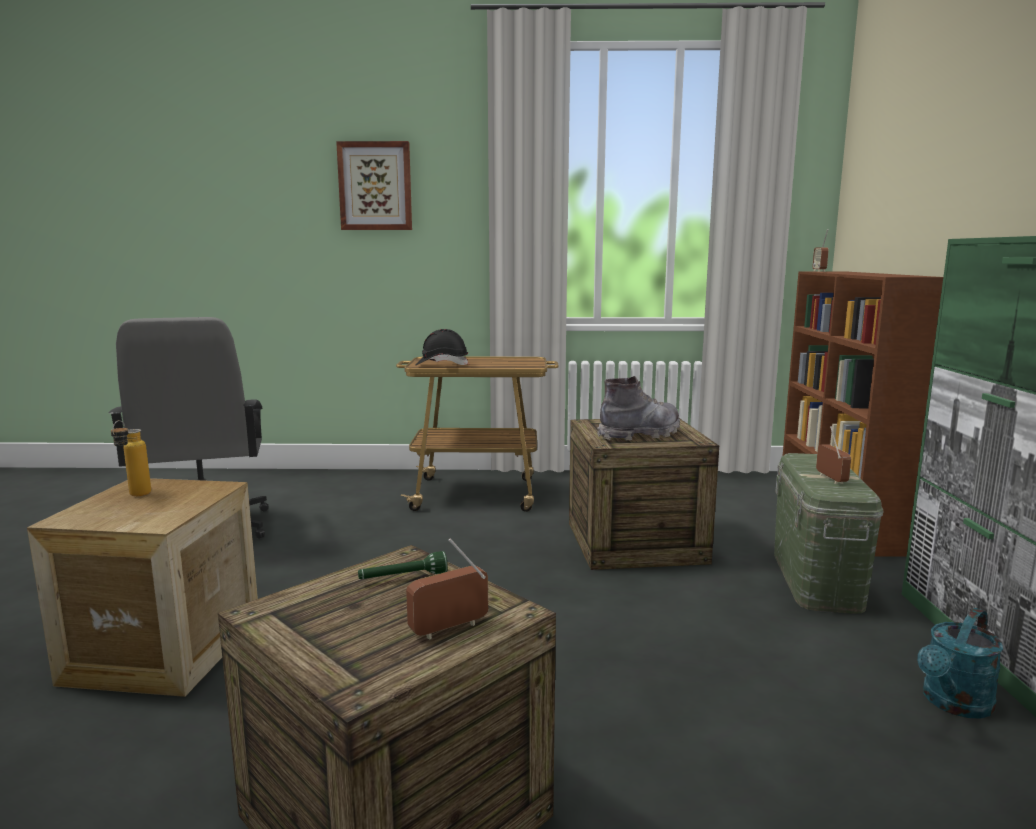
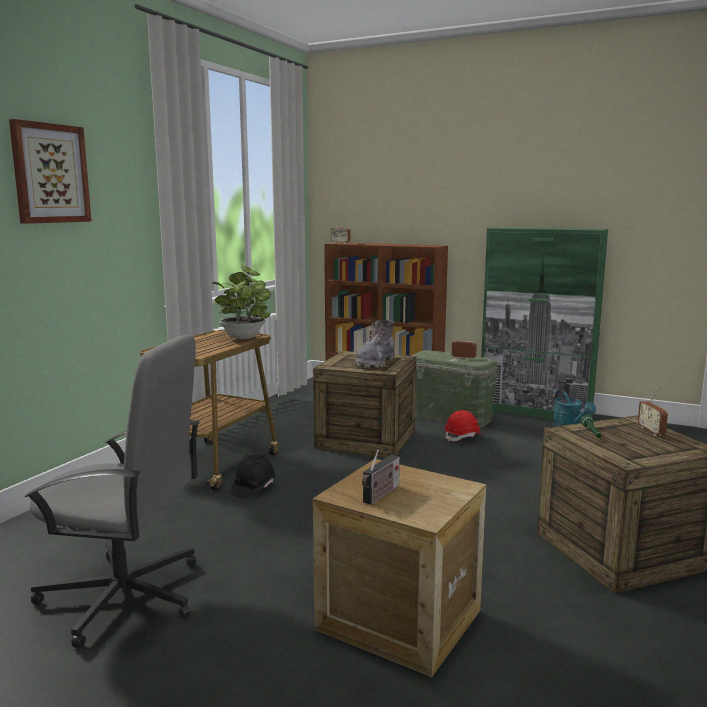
camera: 65 degrees left, 0 degrees up
bottle [111,420,151,496] -> radio [362,449,400,505]
black hard hat [416,329,469,365] -> black hard hat moved to [231,455,276,499]
grey boot [597,376,680,441] -> grey boot turned 150 degrees counterclockwise [355,320,395,368]
none -> potted plant [212,265,271,339]
none -> red hard hat [444,410,482,442]

